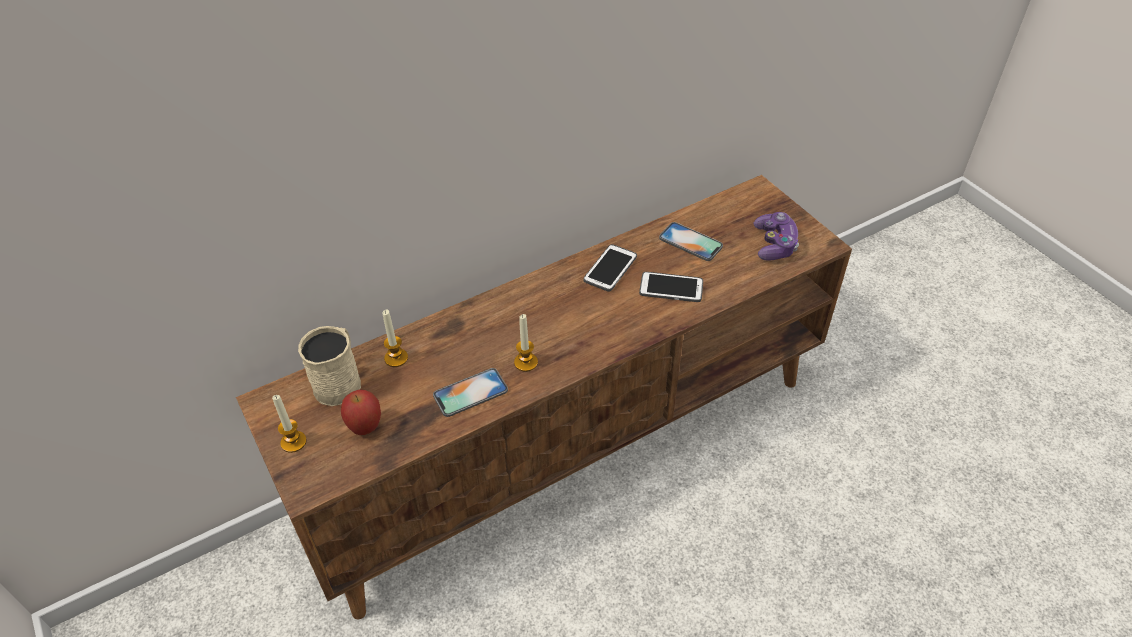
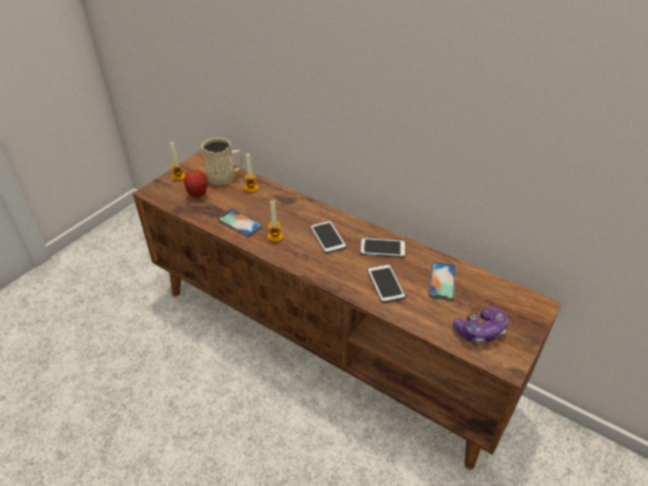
camera: 65 degrees right, 5 degrees down
none -> phone [310,220,347,254]

